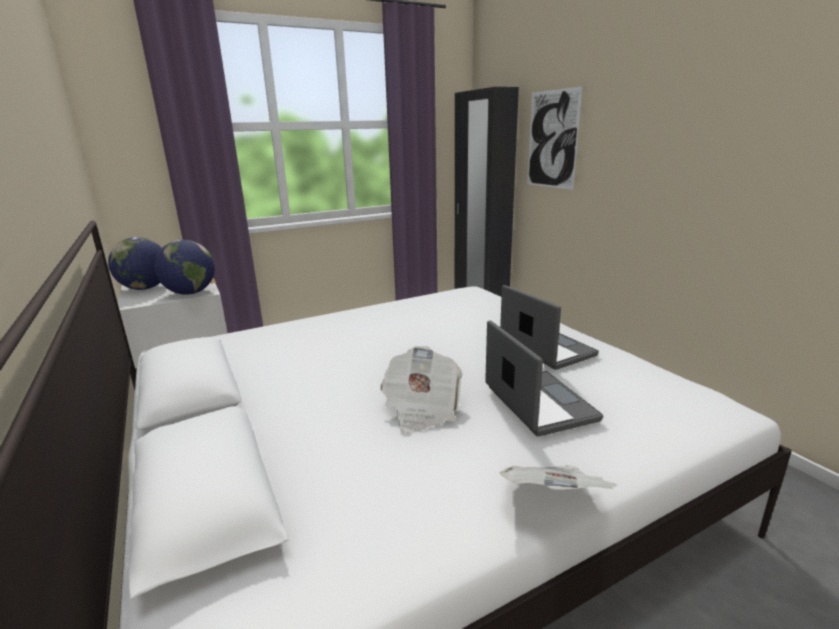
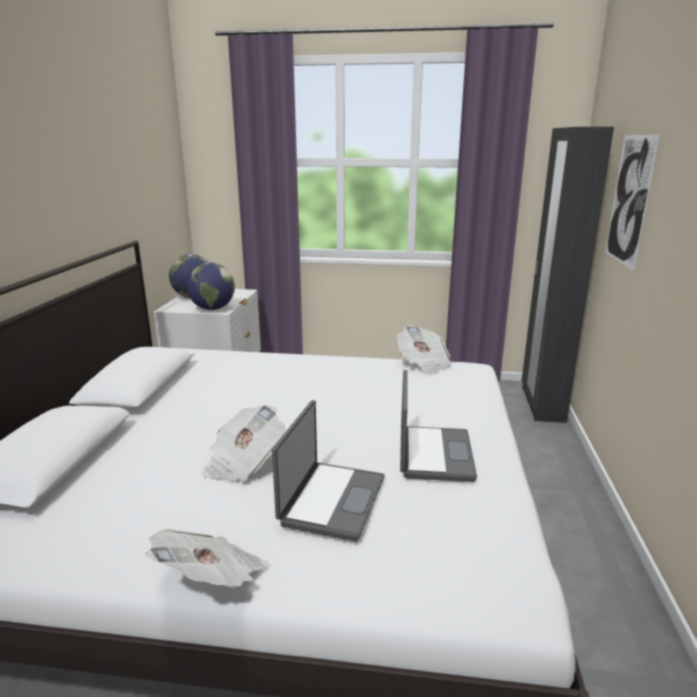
camera: 35 degrees right, 0 degrees up
none -> newspaper [397,325,452,375]

